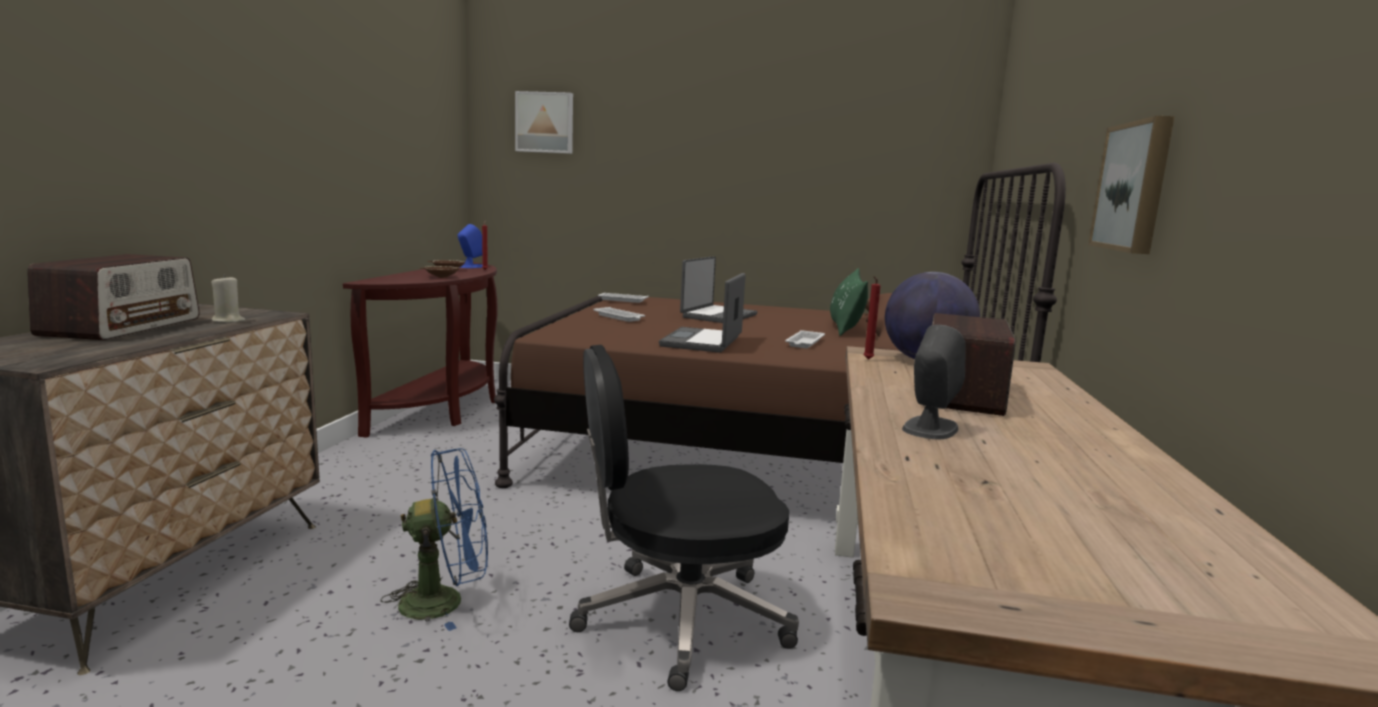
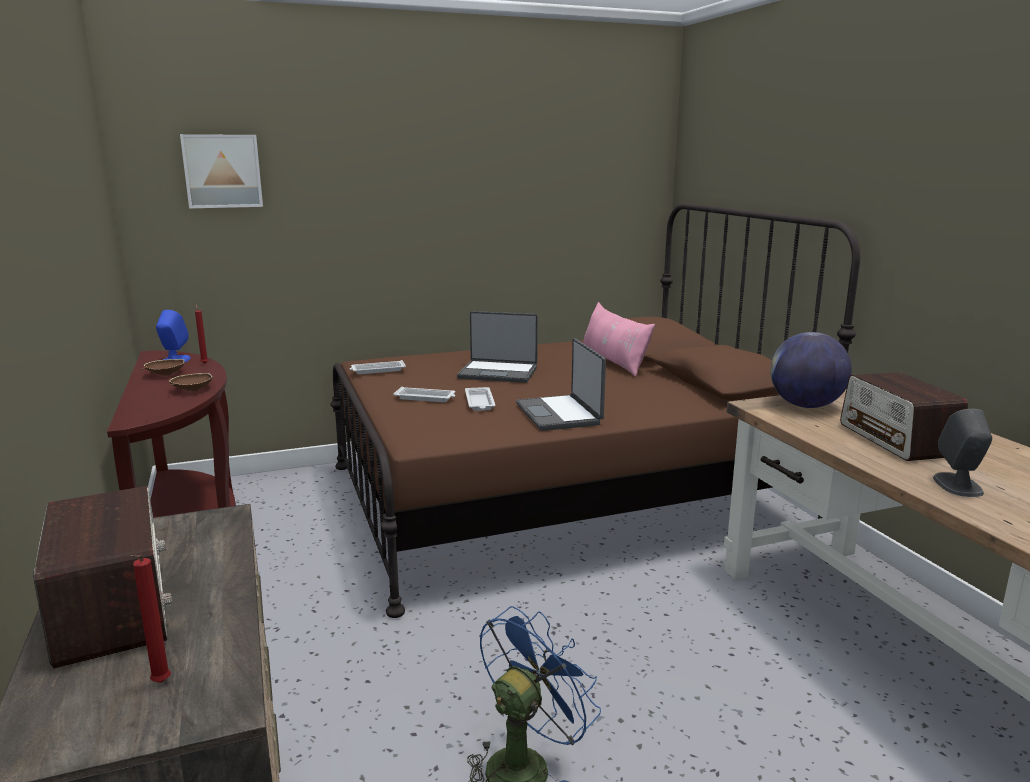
camera: 30 degrees left, 5 degrees up
beige candle [211,275,245,323] -> none
black office chair [569,345,799,691] -> none
laptop [680,256,757,323] -> laptop turned 105 degrees clockwise [457,311,538,383]
white tray [785,330,825,349] -> white tray moved to [465,387,495,411]
green pillow [830,268,868,336] -> pink pillow [583,302,655,377]
red candle [864,277,881,360] -> red candle moved to [130,555,171,683]
picture [1088,116,1175,254] -> none

